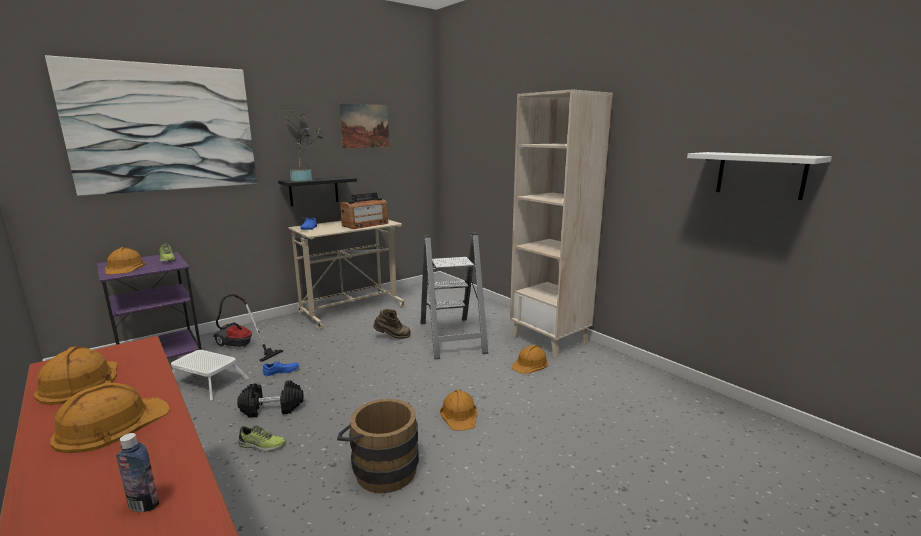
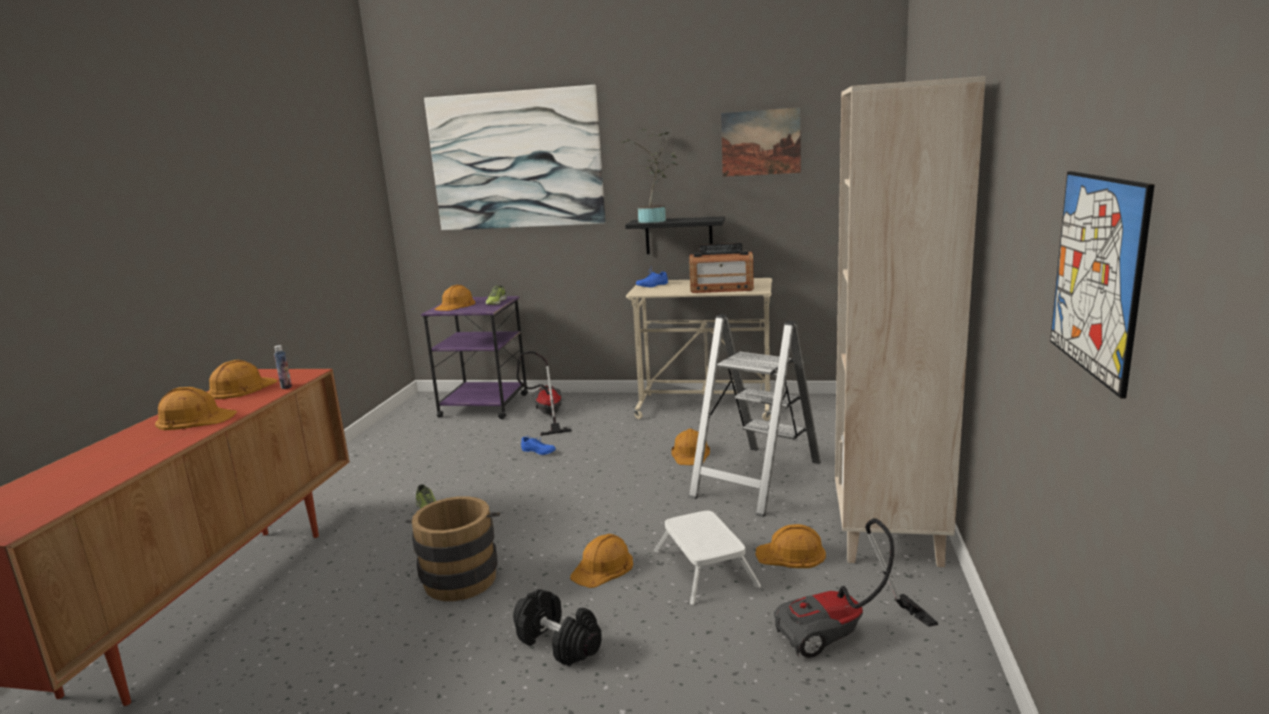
camera: 50 degrees right, 0 degrees up
bottle [116,433,159,512] -> bottle moved to [274,345,292,389]
white step ladder [171,350,249,401] -> white step ladder moved to [654,511,761,605]
black dumbbell [237,380,303,417] -> black dumbbell moved to [513,589,602,666]
brown boot [373,309,411,339] -> orange hard hat [671,429,710,465]
white shelf [687,152,832,200] -> picture [1050,171,1155,398]
none -> vacuum cleaner [774,518,938,658]

